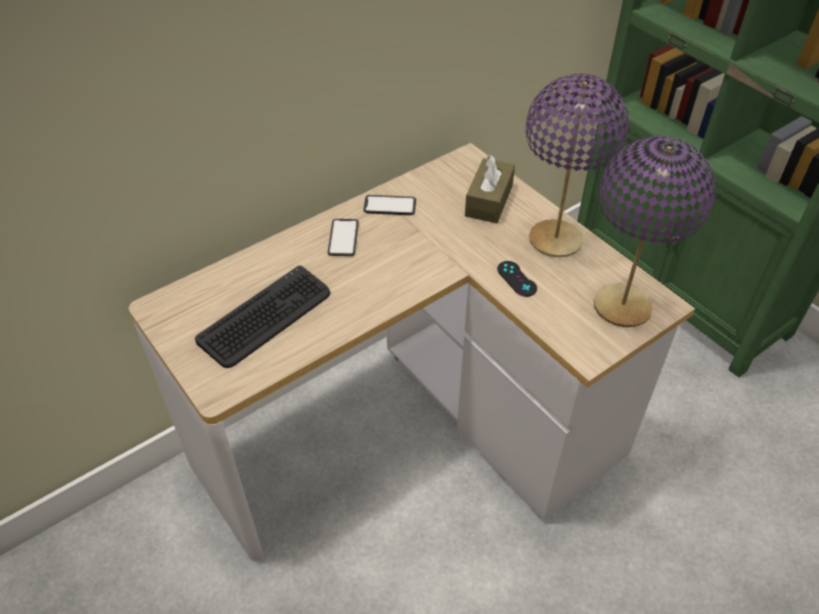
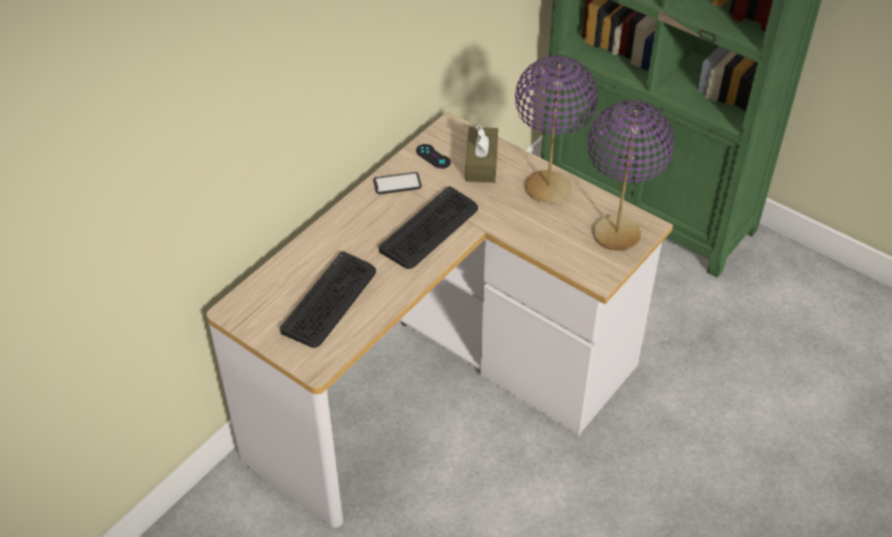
camera: 15 degrees left, 0 degrees up
phone [328,219,359,256] -> none
black game controller [497,261,537,297] -> black game controller moved to [416,144,451,169]
none -> keyboard [379,186,478,269]

